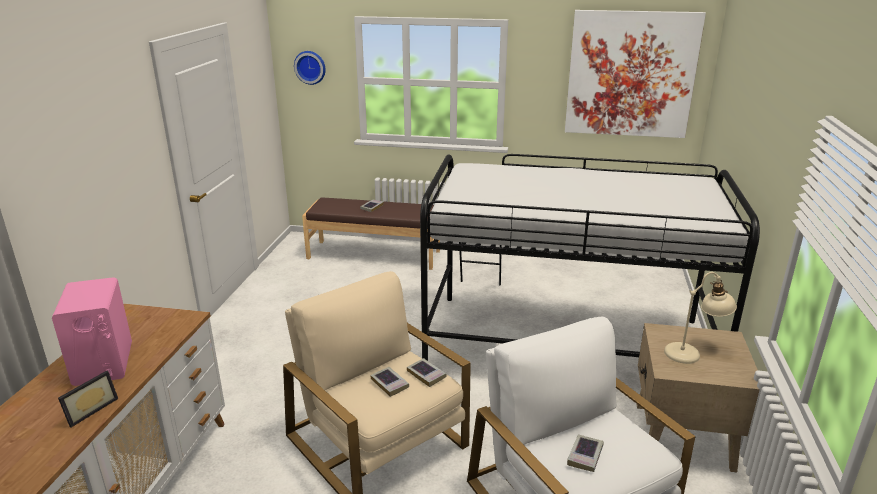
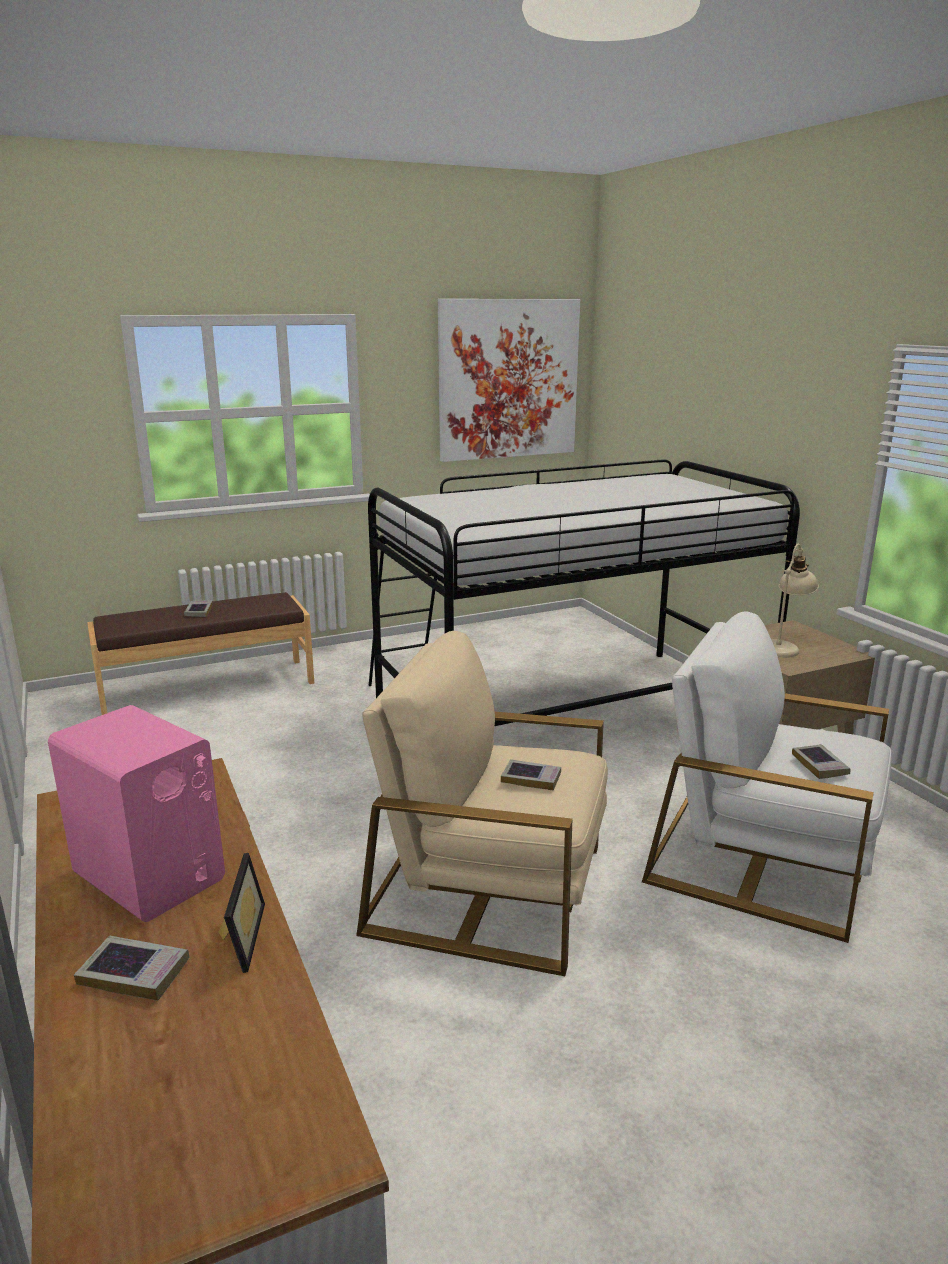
camera: 35 degrees left, 5 degrees down
wall clock [294,51,326,85] -> none
book [407,358,447,387] -> book moved to [74,936,189,1001]

